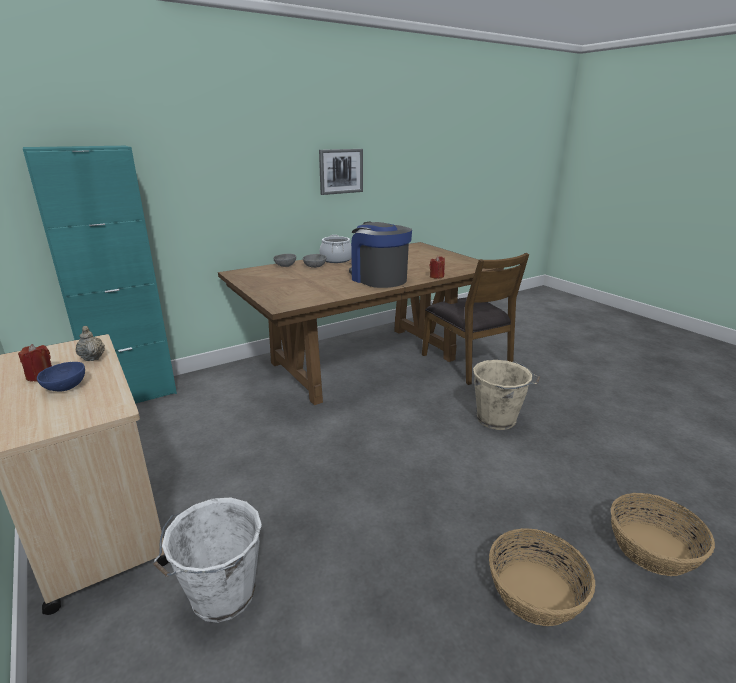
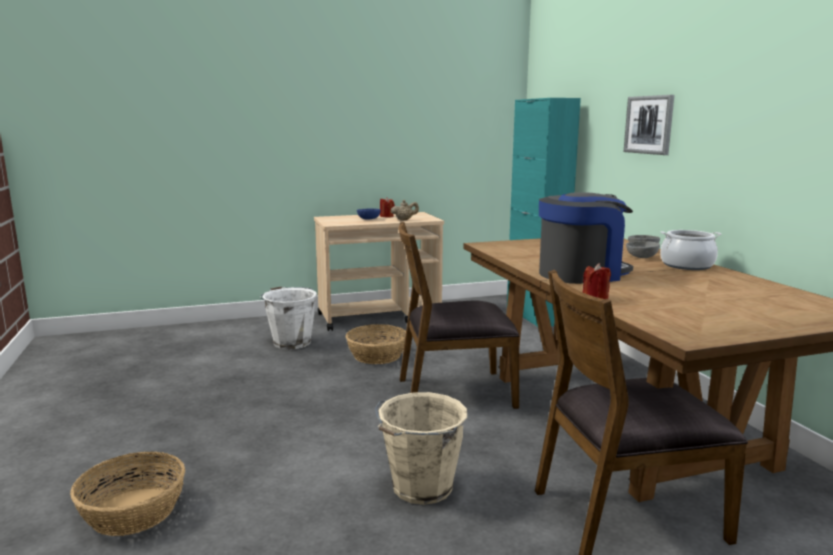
camera: 105 degrees right, 10 degrees down
picture [319,149,363,195] -> picture moved to [624,95,674,155]
basket [489,528,595,626] -> basket moved to [346,324,406,364]
none -> brown chair [398,222,520,409]

